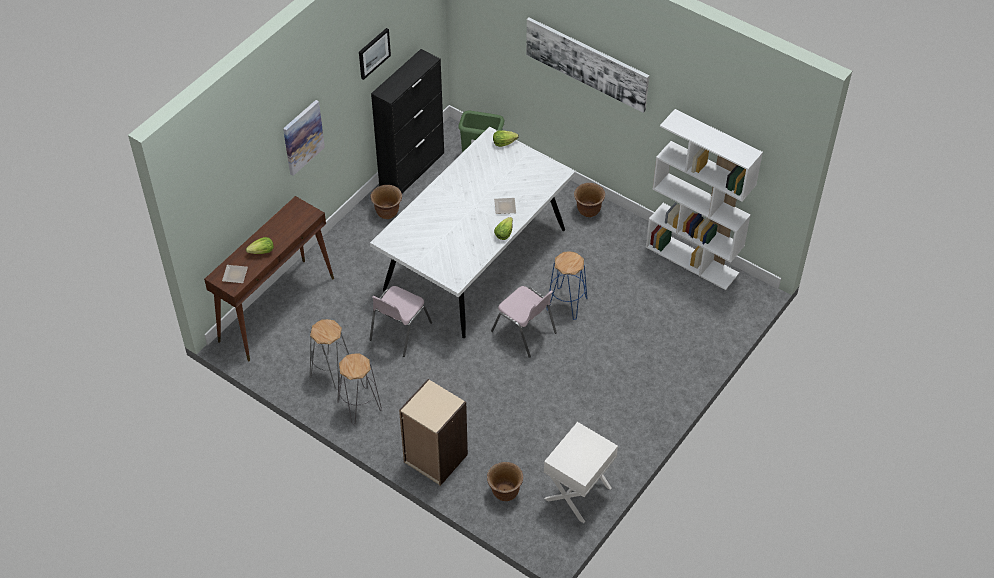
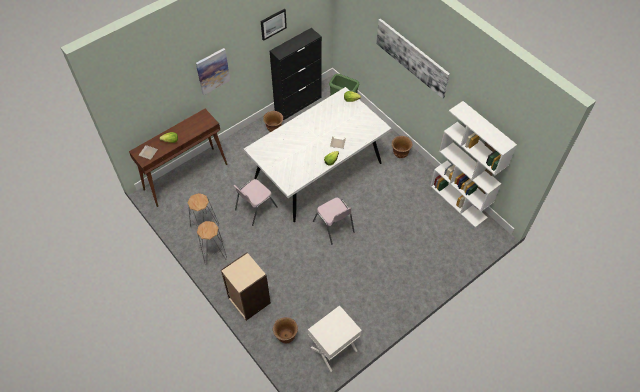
camera: 15 degrees right, 5 degrees up
blue stool [547,251,587,320] -> none

